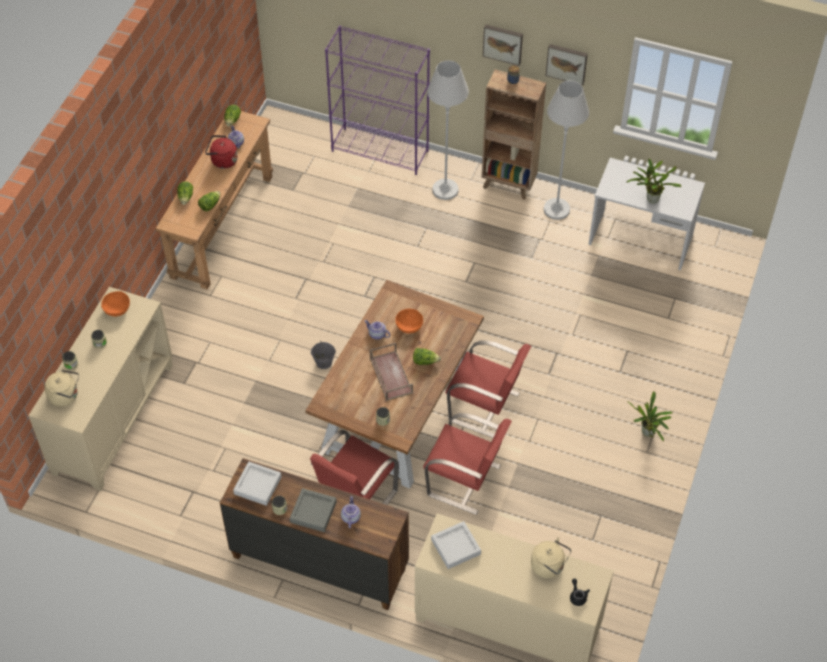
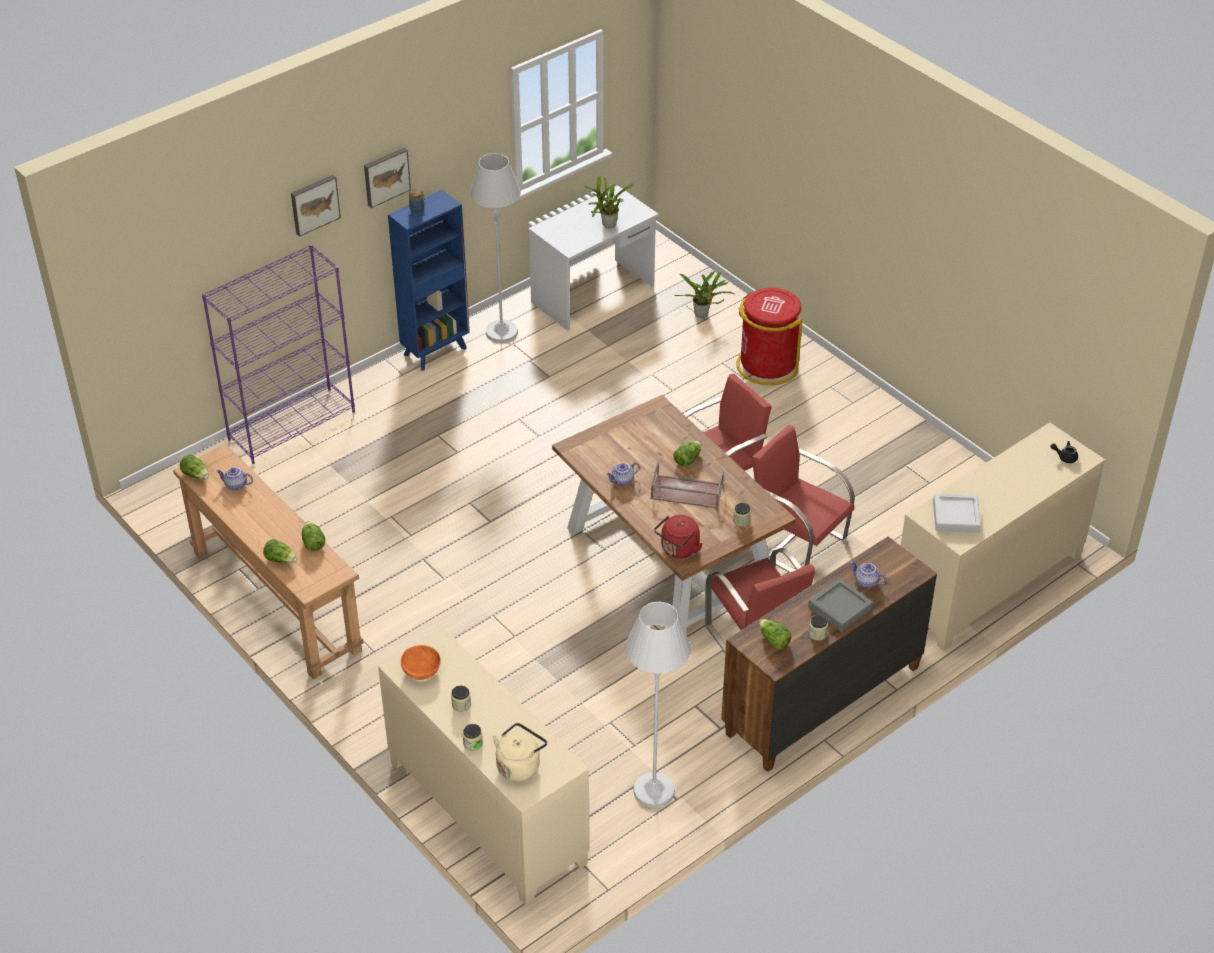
camera: 60 degrees left, 10 degrees down
red kettle [205,135,238,169] -> red kettle moved to [654,515,702,559]
grey tray [233,462,282,506] -> lettuce [759,619,791,649]
grey bucket [311,341,336,369] -> none
orange bowl [395,309,423,334] -> none
red chair [423,413,512,515] -> red chair turned 105 degrees counterclockwise [751,425,855,573]
white floor lamp [427,60,469,200] -> white floor lamp moved to [625,602,691,808]
brown bookcase [481,70,546,200] -> blue bookcase [388,190,470,371]
beige kettle [531,537,571,578] -> none
picture [546,44,588,85] -> picture moved to [291,175,341,237]
potted plant [627,391,673,442] -> potted plant moved to [674,271,734,318]
none -> red trash can [736,287,802,385]

